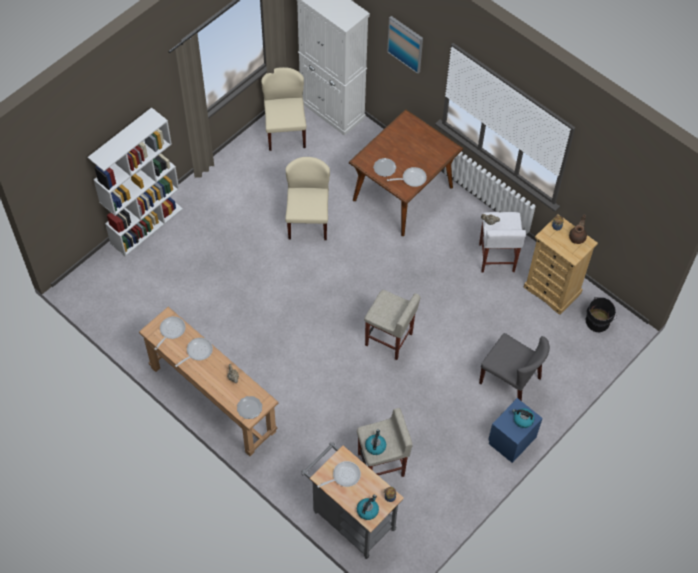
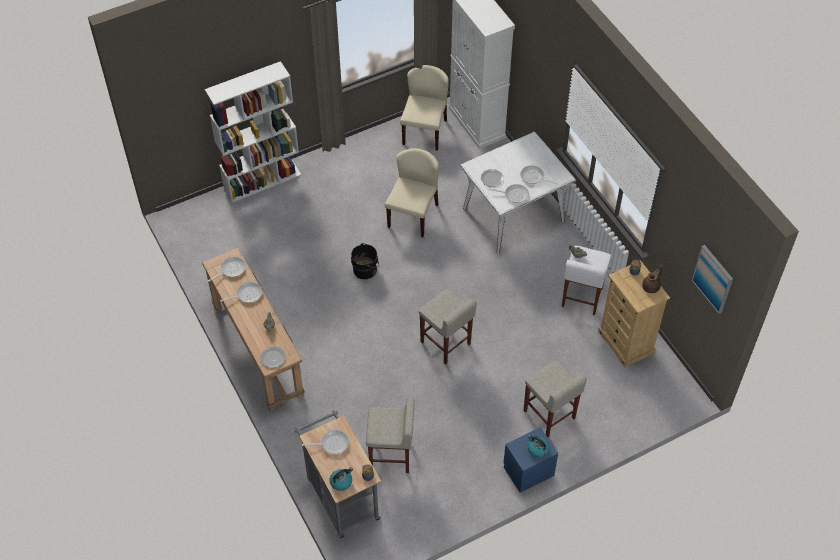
camera: 20 degrees right, 5 degrees down
brown dining table [349,109,463,236] -> white dining table [460,131,576,253]
kettle [365,430,386,455] -> none
picture [387,16,423,74] -> picture moved to [692,245,733,314]
grey chair [479,333,550,401] -> beige stool [523,361,587,437]
black bucket [586,297,617,332] -> black bucket moved to [351,243,379,279]
none -> frying pan [520,165,558,185]

